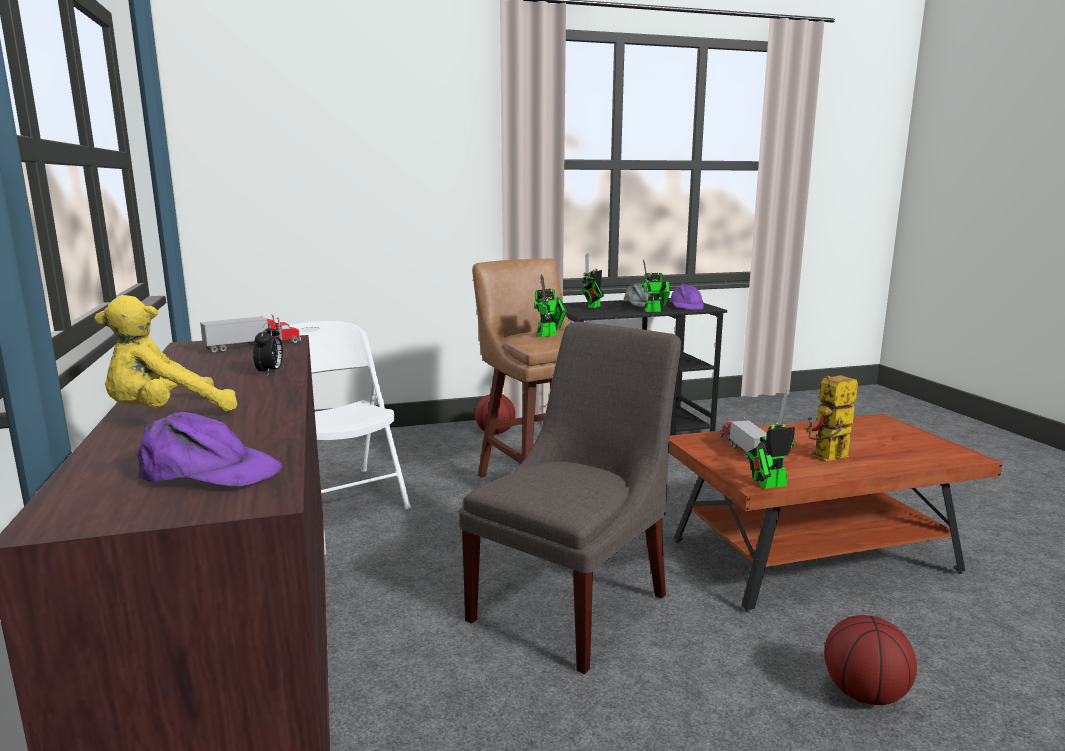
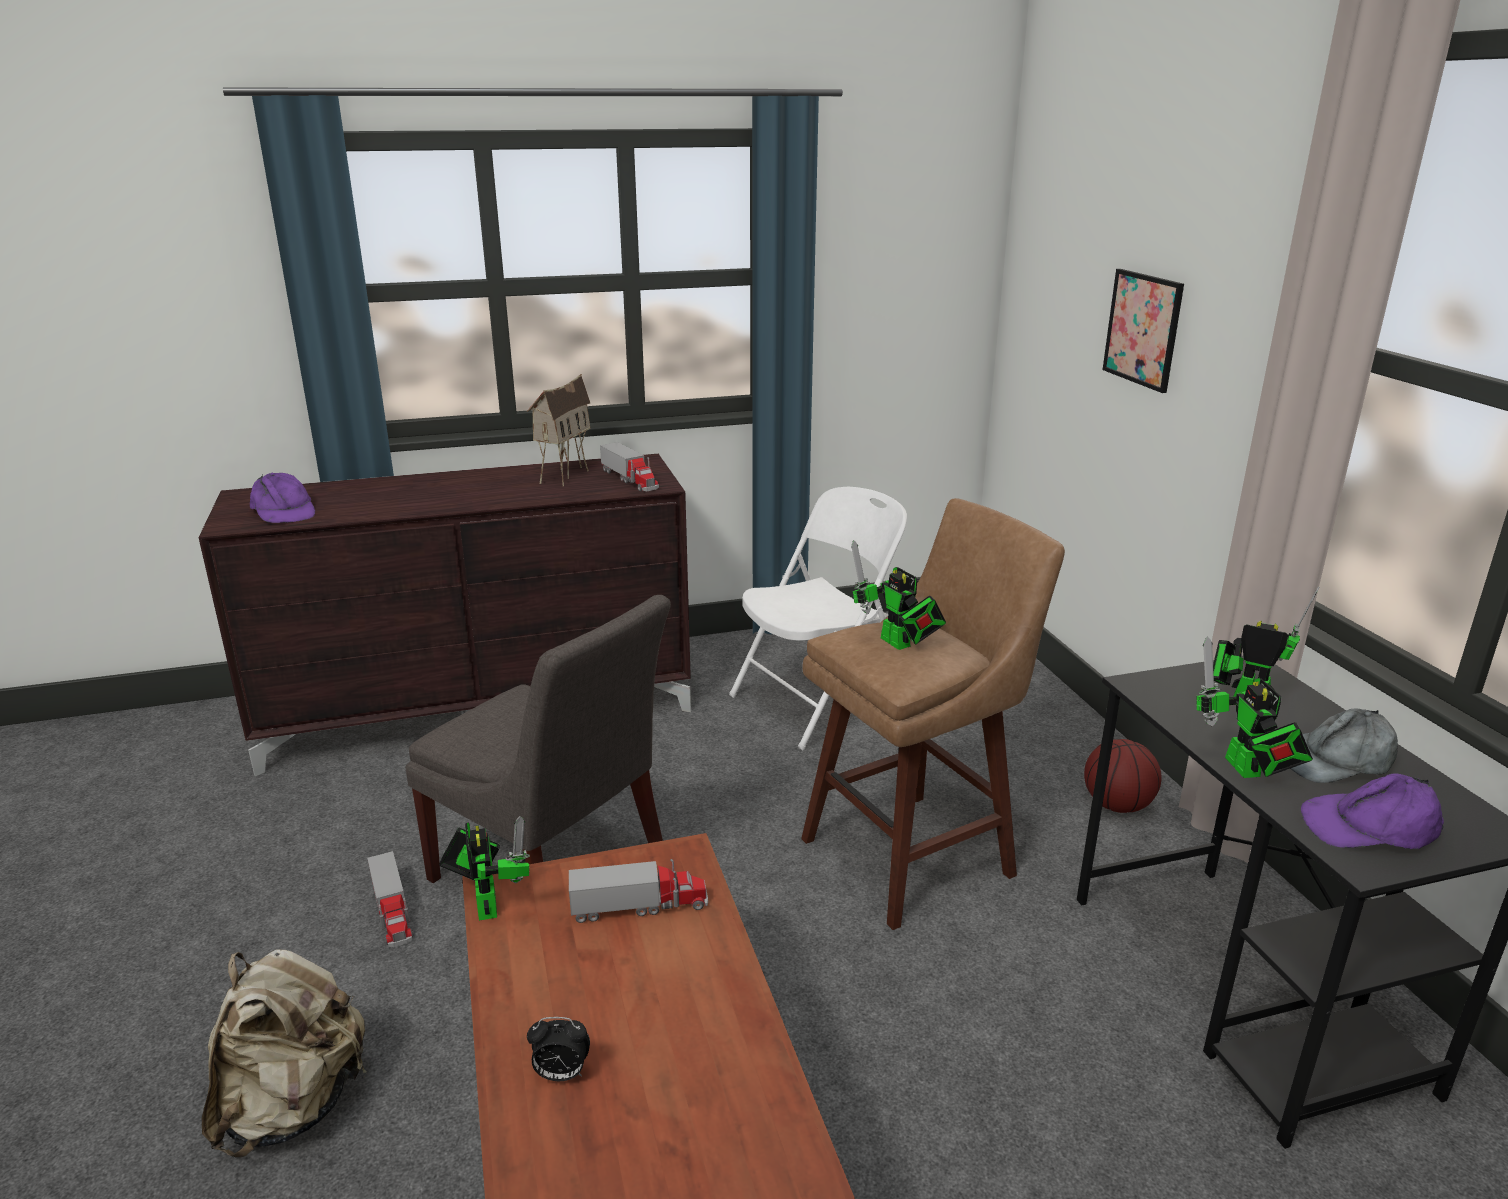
camera: 90 degrees right, 10 degrees up
yellow plush toy [95,295,237,412] -> none
purple cap [137,412,282,487] -> purple cap turned 45 degrees counterclockwise [250,473,315,523]
alarm clock [253,322,283,374] -> alarm clock moved to [527,1017,590,1081]
toy robot [805,375,858,461] -> none
basketball [824,615,917,705] -> beige backpack [202,949,367,1158]
none -> toy truck [368,851,413,947]
none -> toy house [527,374,590,487]
none -> picture [1103,269,1184,393]

